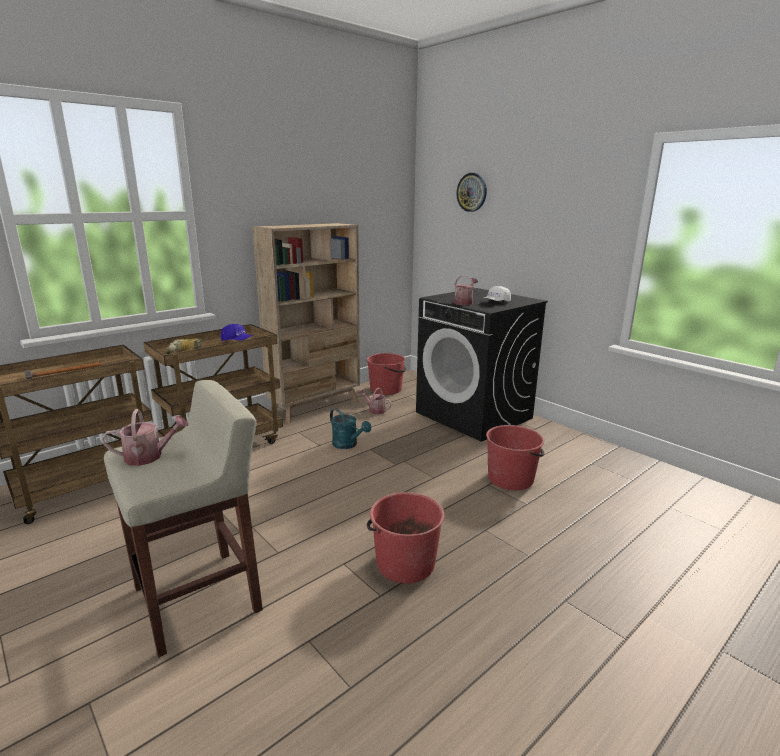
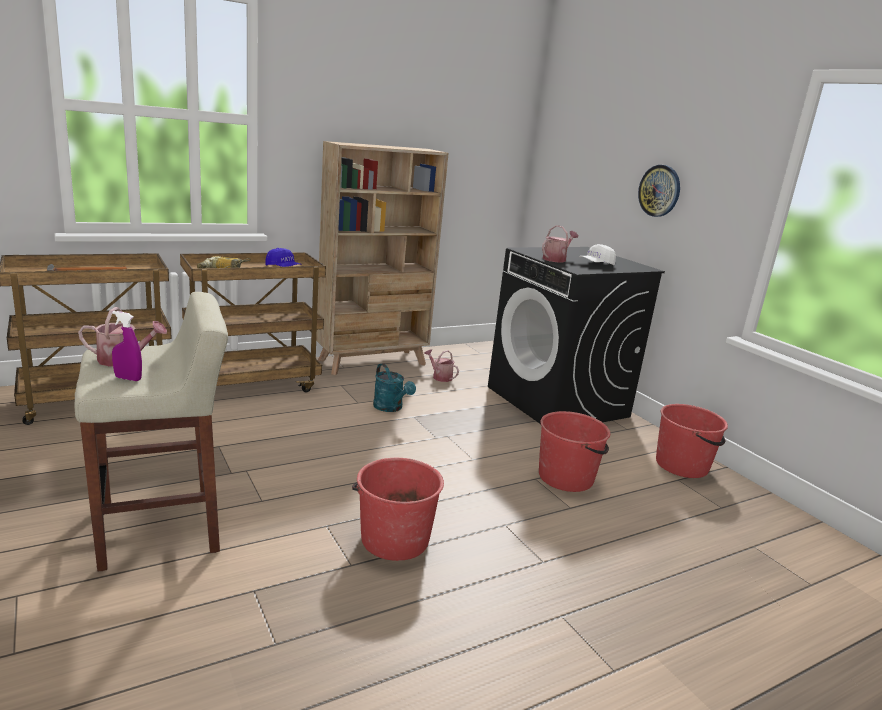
camera: 10 degrees right, 0 degrees up
red bucket [367,353,406,395] -> red bucket moved to [656,404,728,478]
wall clock [456,173,487,212] -> wall clock moved to [638,165,680,217]
none -> purple spray bottle [112,311,142,381]

